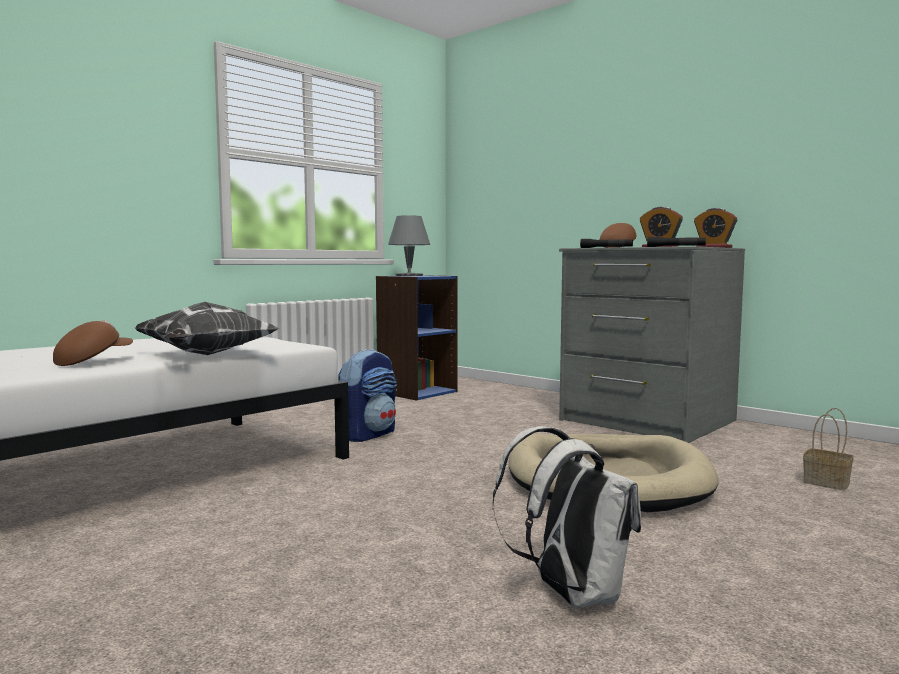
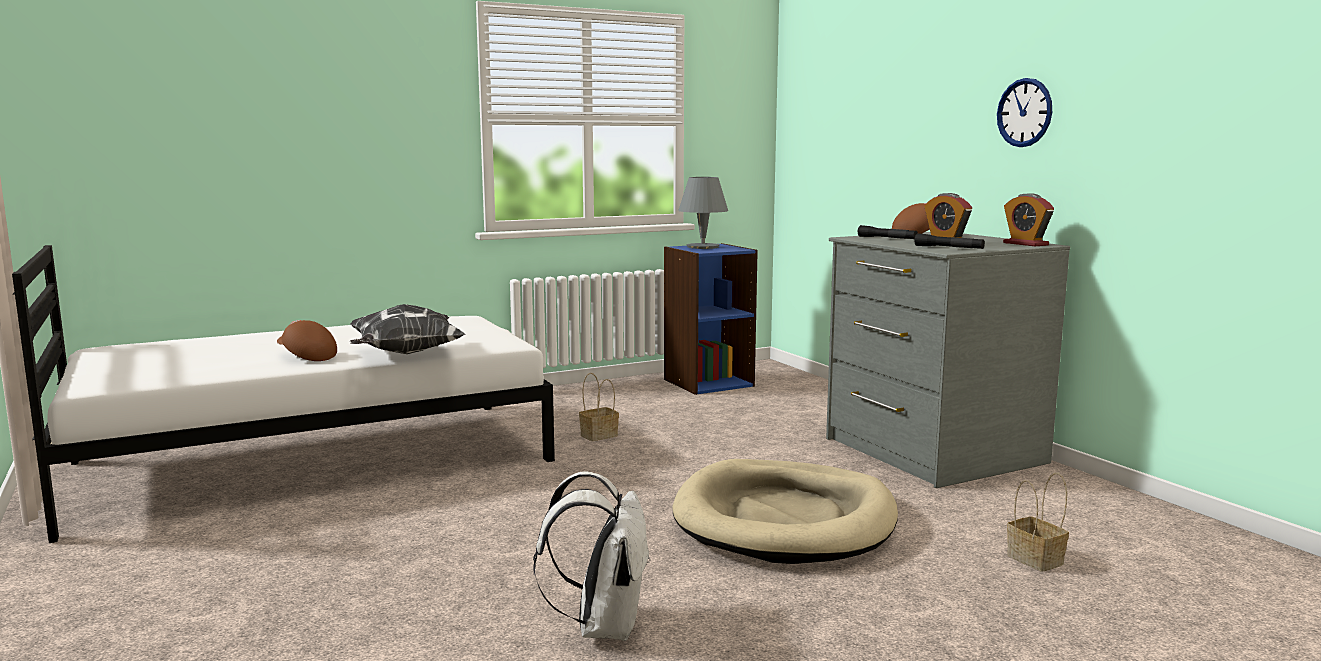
camera: 20 degrees right, 5 degrees up
brown cap [53,320,133,366] -> brown cap turned 105 degrees counterclockwise [277,320,337,361]
backpack [338,349,397,442] -> basket [579,373,619,441]
none -> wall clock [997,78,1052,147]

